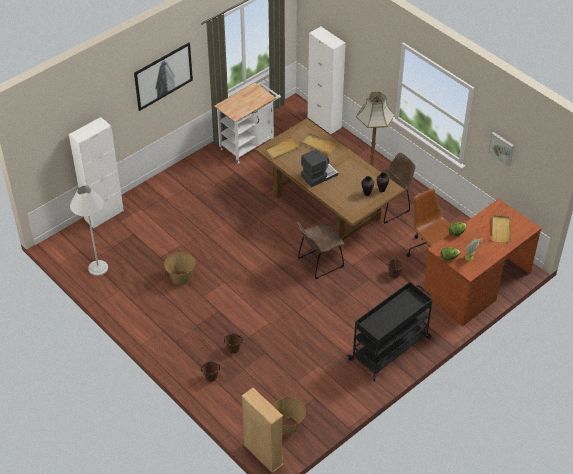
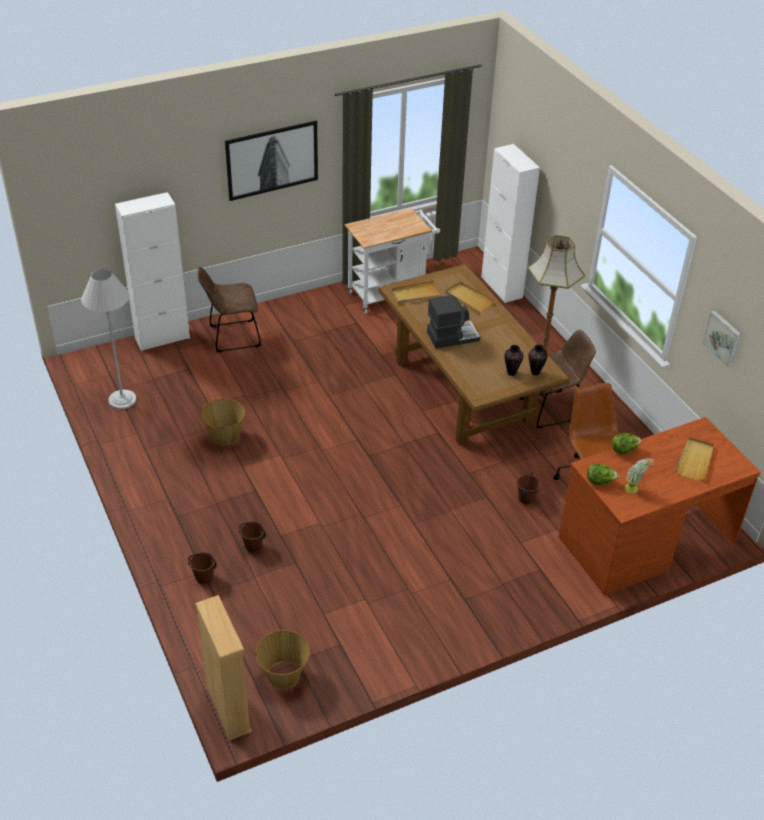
camera: 15 degrees right, 5 degrees down
brown chair [297,222,344,279] -> brown chair moved to [198,267,261,352]
black cart [348,282,433,381] -> none

